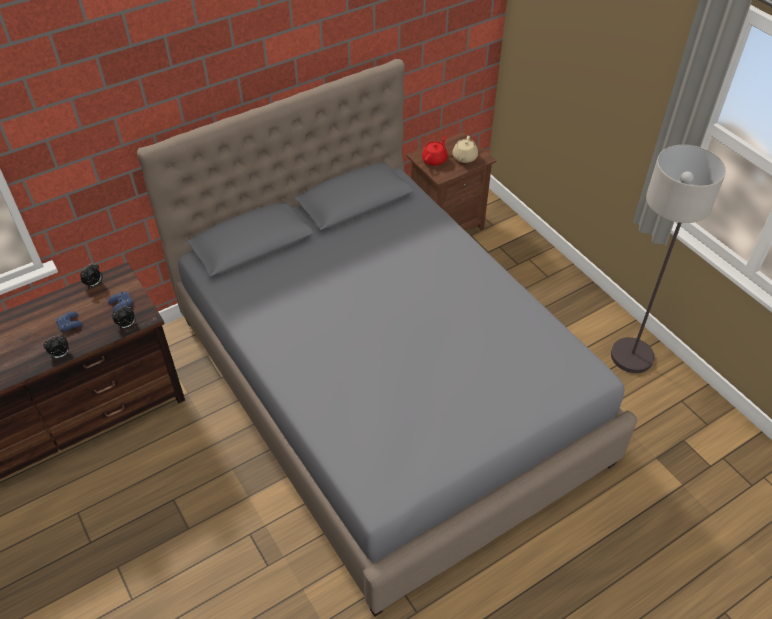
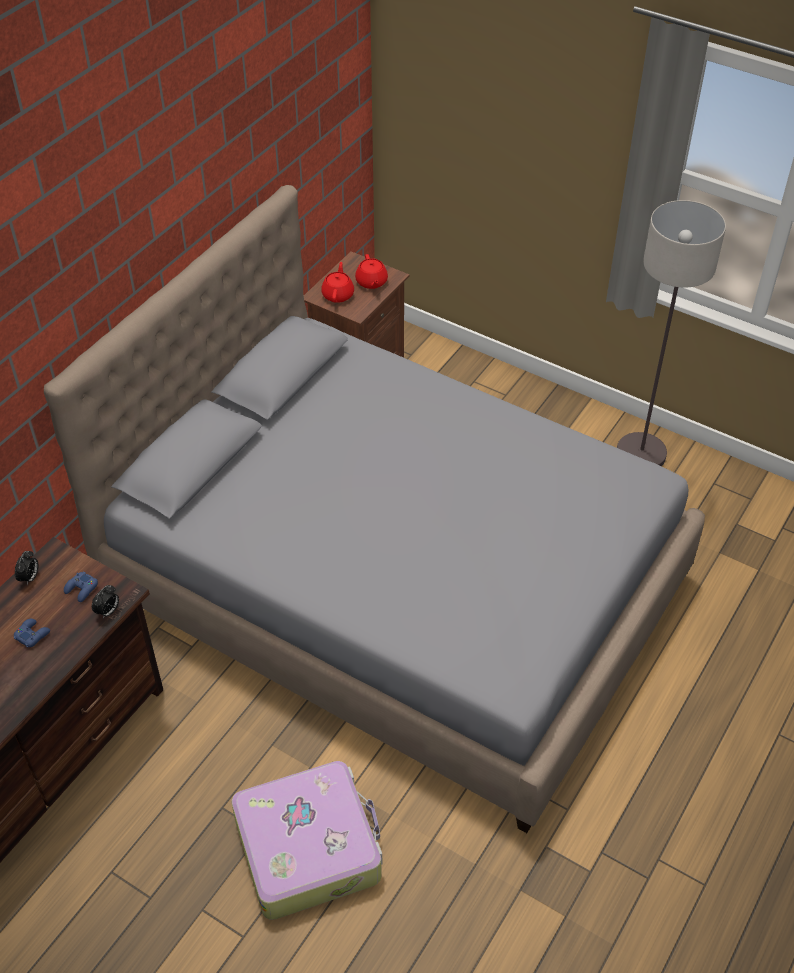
camera: 25 degrees left, 0 degrees up
alarm clock [44,336,69,359] -> none
beige teapot [453,136,478,163] -> red teapot [355,254,388,289]
none -> suitcase [231,761,382,920]

